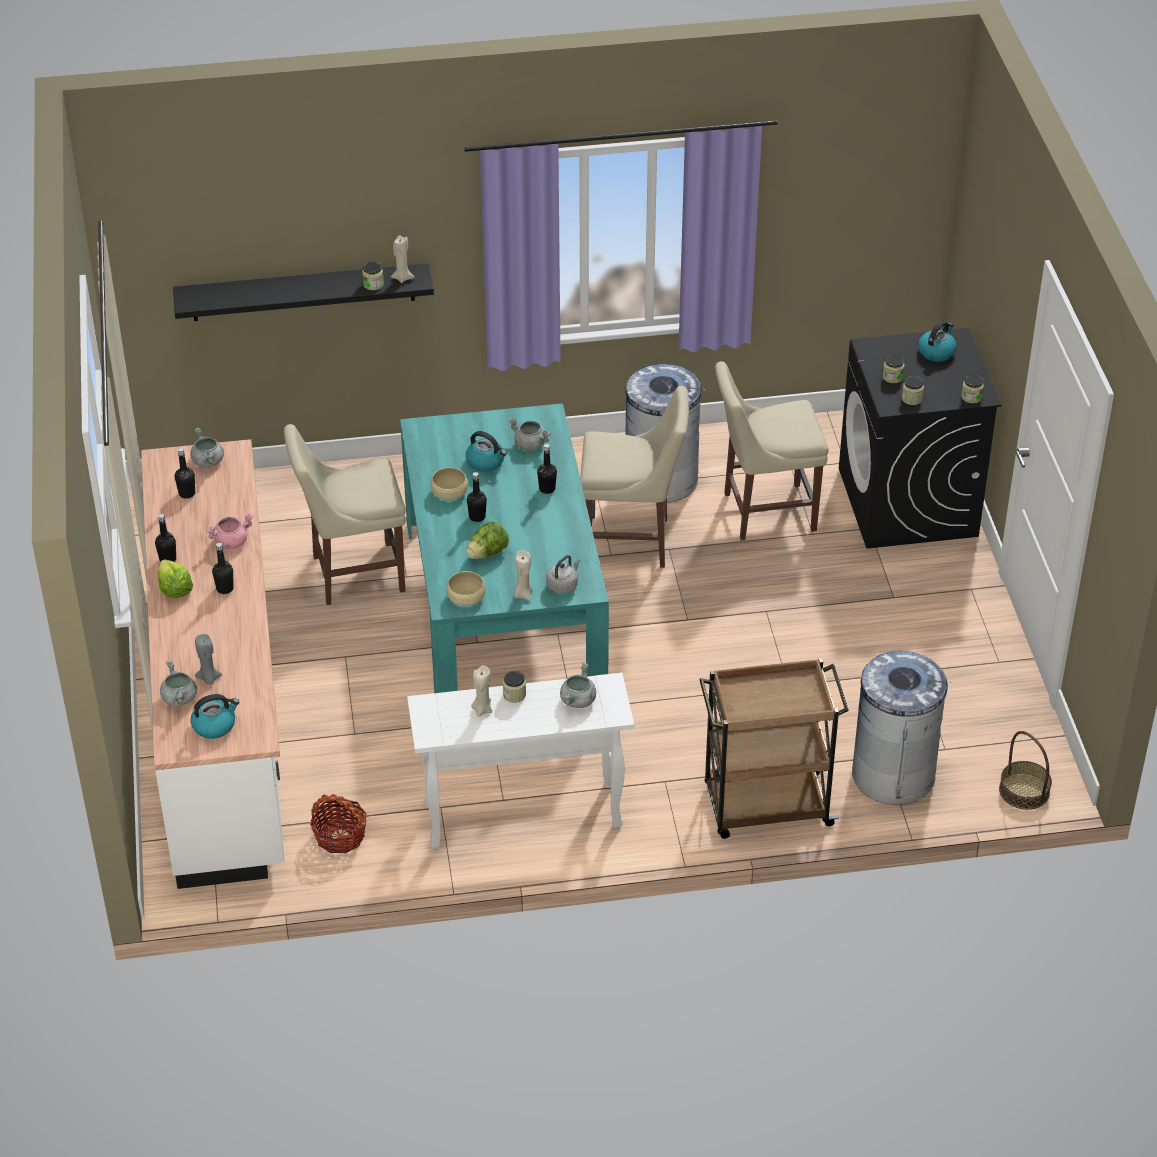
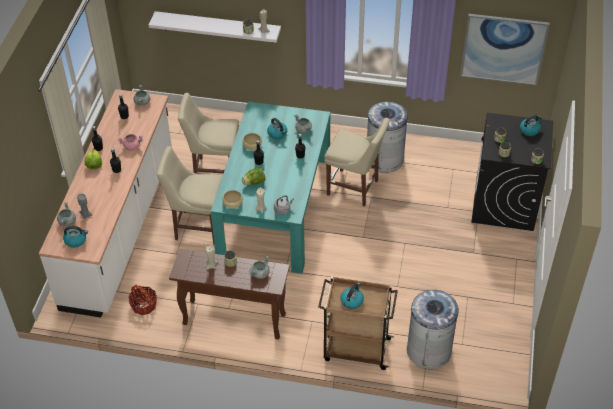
camera: 20 degrees right, 5 degrees up
black shelf [173,263,434,321] -> white shelf [149,11,281,43]
white console table [407,673,634,849] -> brown console table [169,249,290,340]
beige chair [715,361,829,541] -> beige chair moved to [157,146,222,244]
basket [999,731,1052,810] -> none
none -> kettle [340,283,364,309]
none -> picture [460,14,550,85]

